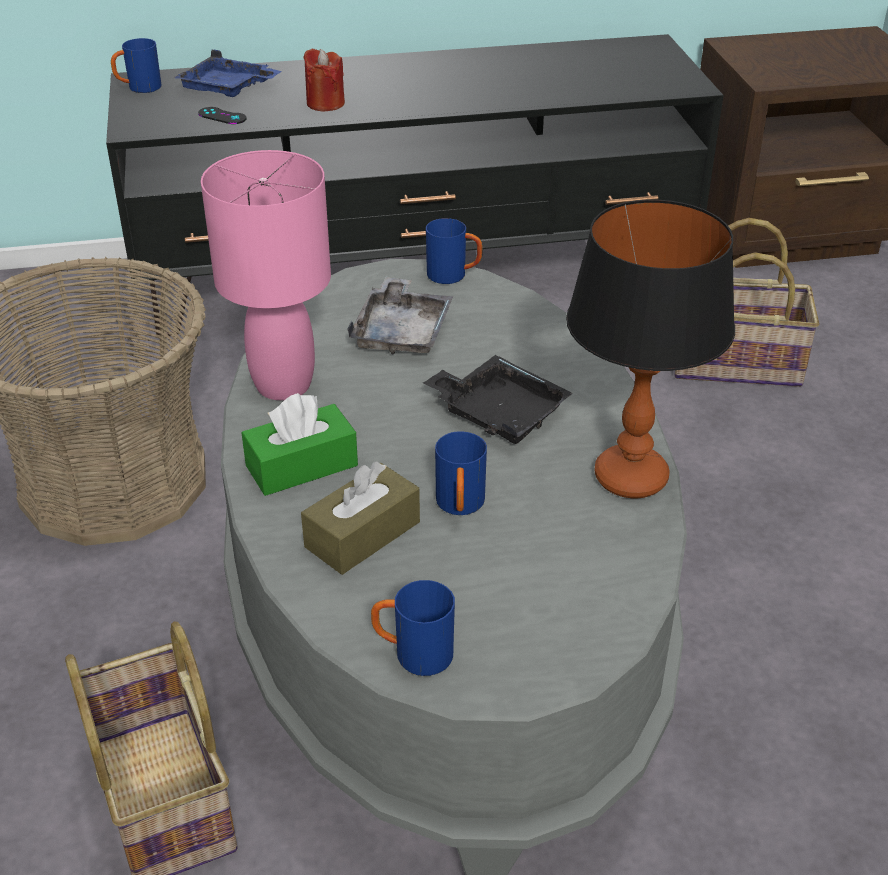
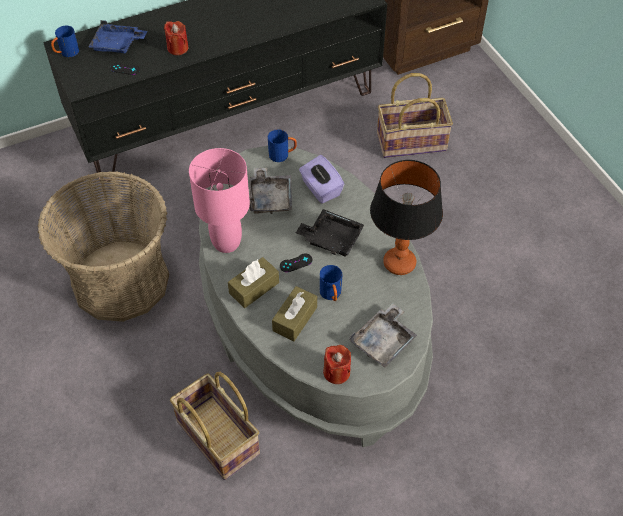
camera: 15 degrees left, 15 degrees up
green tissue box [242,393,358,496] -> brown tissue box [228,257,279,308]
blue mug [371,580,455,676] -> red candle [323,345,351,384]
none -> black game controller [280,253,312,272]
none -> purple tissue box [299,155,344,204]
none -> grey tray [349,303,417,368]

